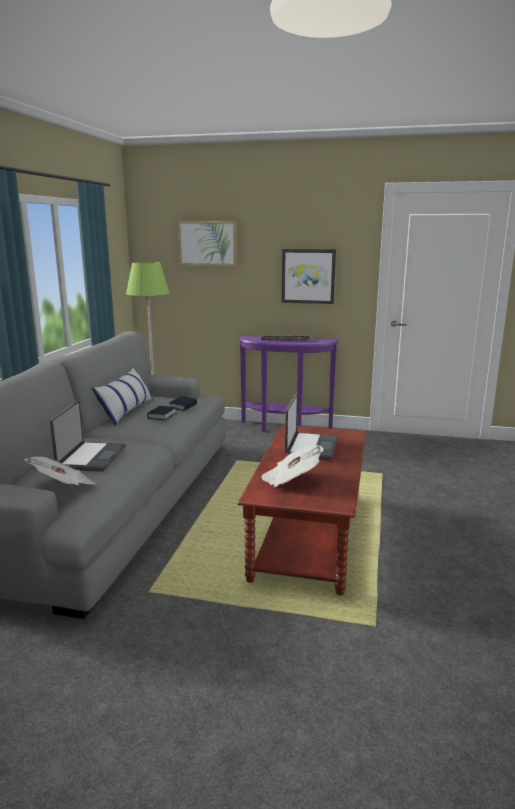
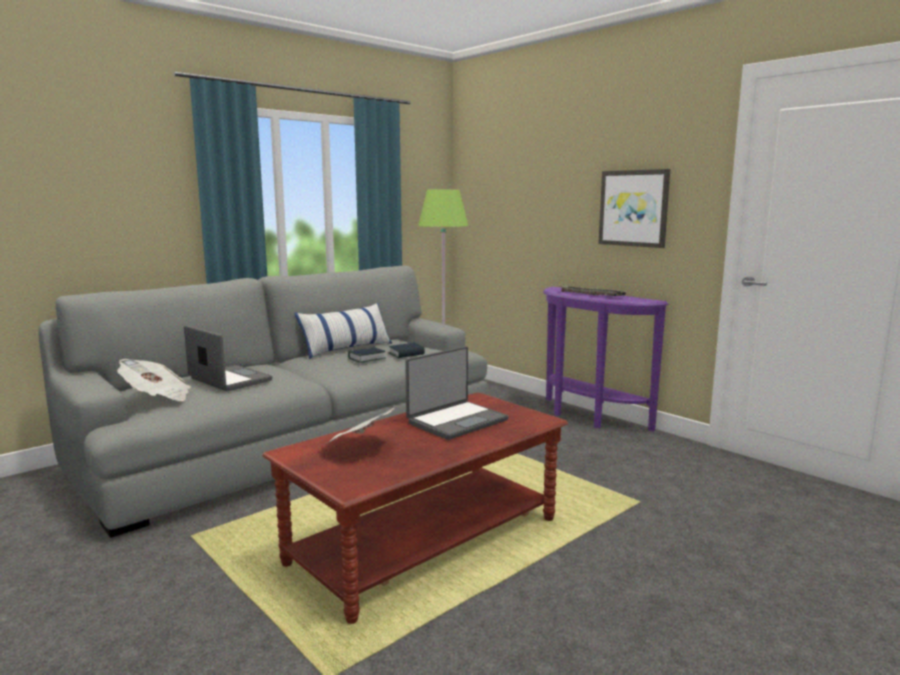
camera: 35 degrees right, 5 degrees down
laptop [50,401,126,472] -> laptop turned 90 degrees counterclockwise [184,325,272,391]
picture [178,221,237,266] -> none

